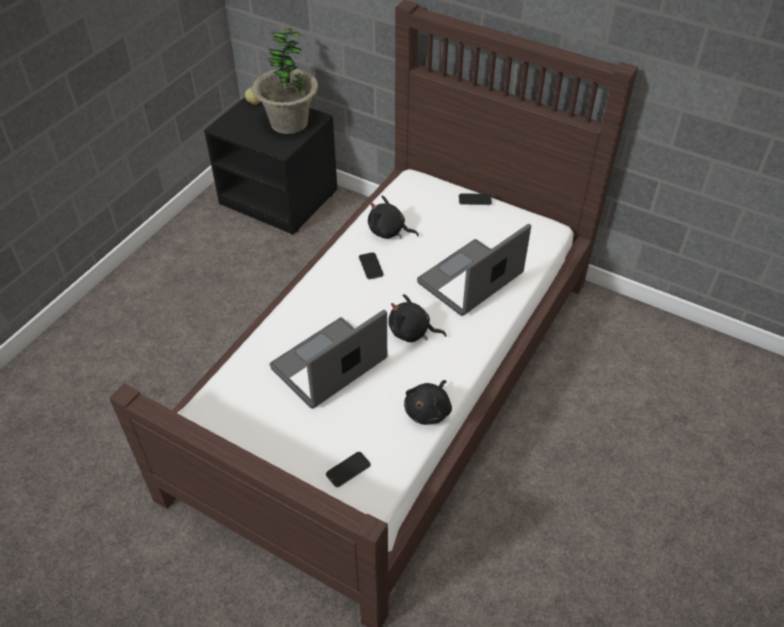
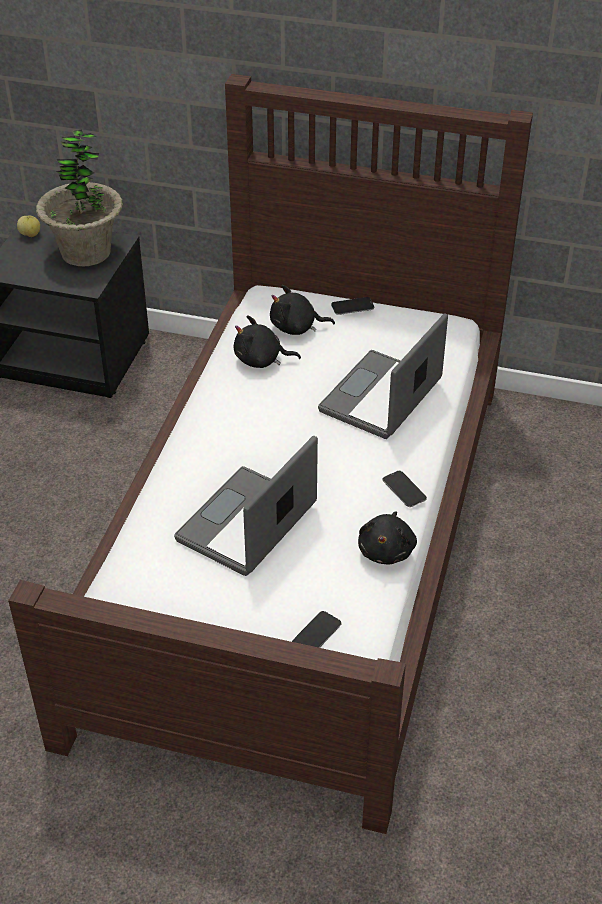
camera: 15 degrees left, 5 degrees down
phone [359,252,384,279] -> phone moved to [383,471,427,507]
black plush toy [388,294,447,342] -> black plush toy moved to [270,285,335,335]

